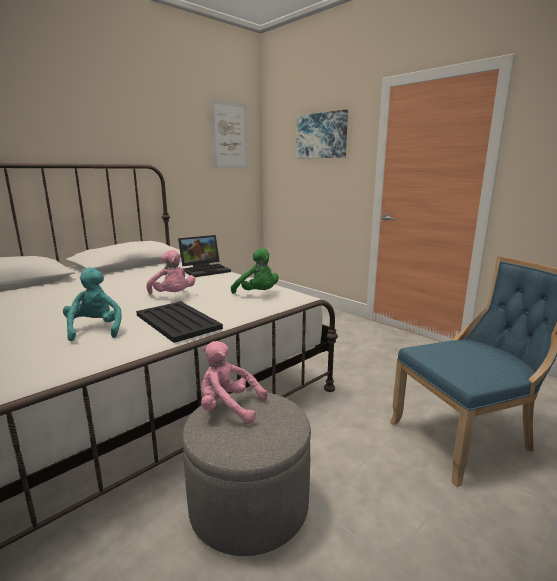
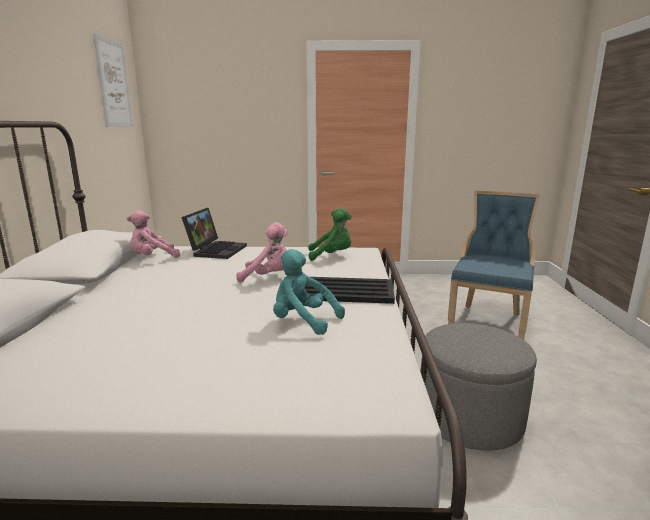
camera: 45 degrees left, 0 degrees up
pink plush toy [201,341,267,424] -> pink plush toy moved to [127,210,180,258]
picture [296,110,348,159] -> none

